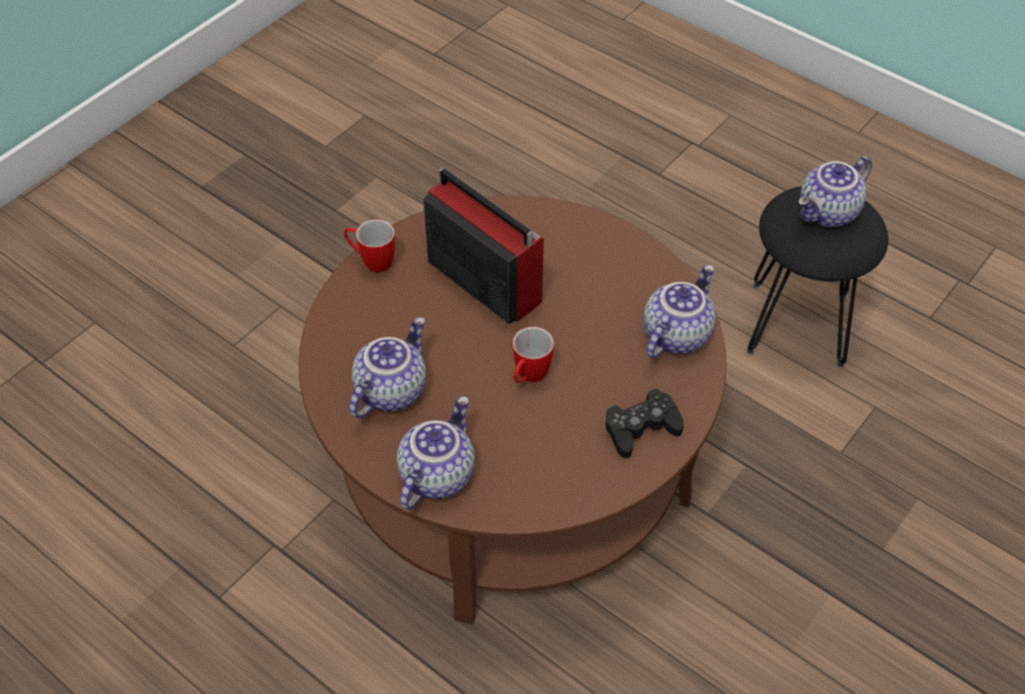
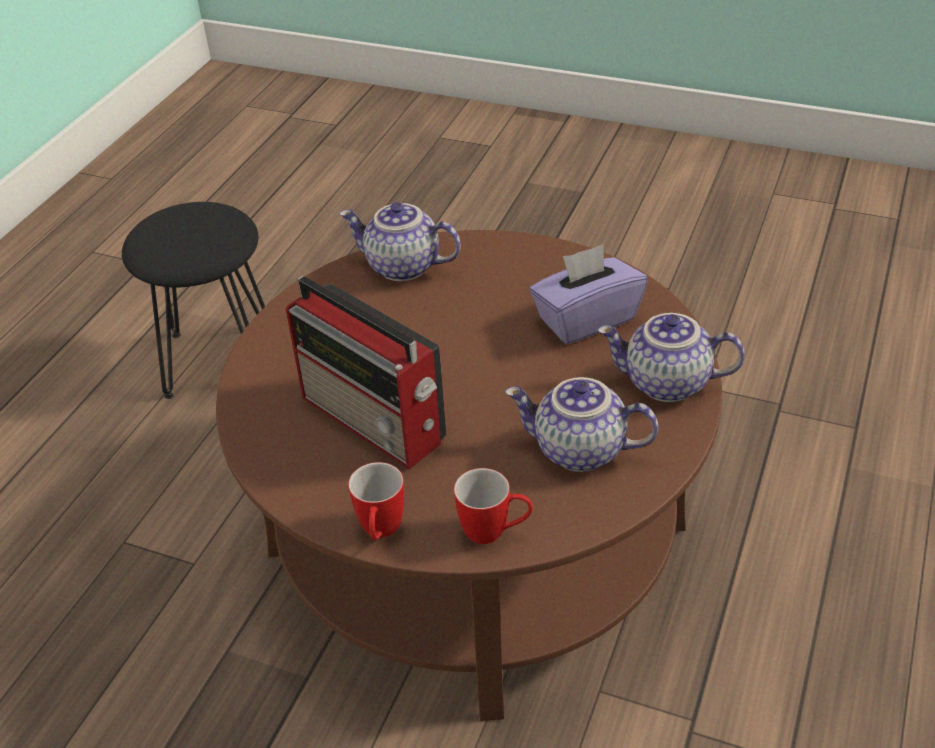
camera: 105 degrees left, 10 degrees down
radio [423,168,544,324] -> radio turned 75 degrees counterclockwise [286,276,446,469]
mug [512,327,554,383] -> mug moved to [454,468,533,544]
black game controller [606,388,684,458] -> none
teapot [798,156,872,227] -> none
none -> purple tissue box [530,244,648,344]

